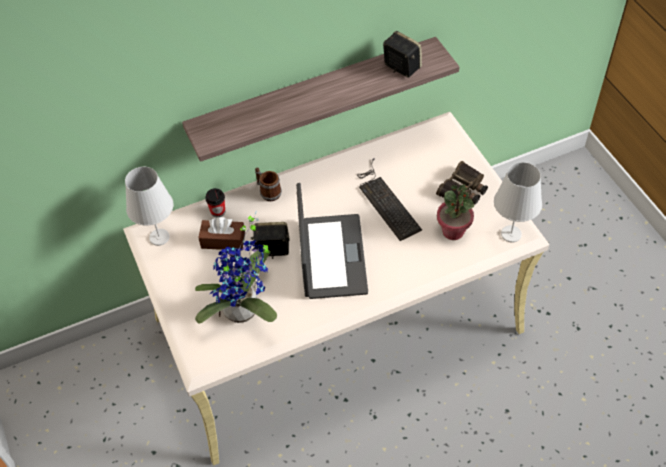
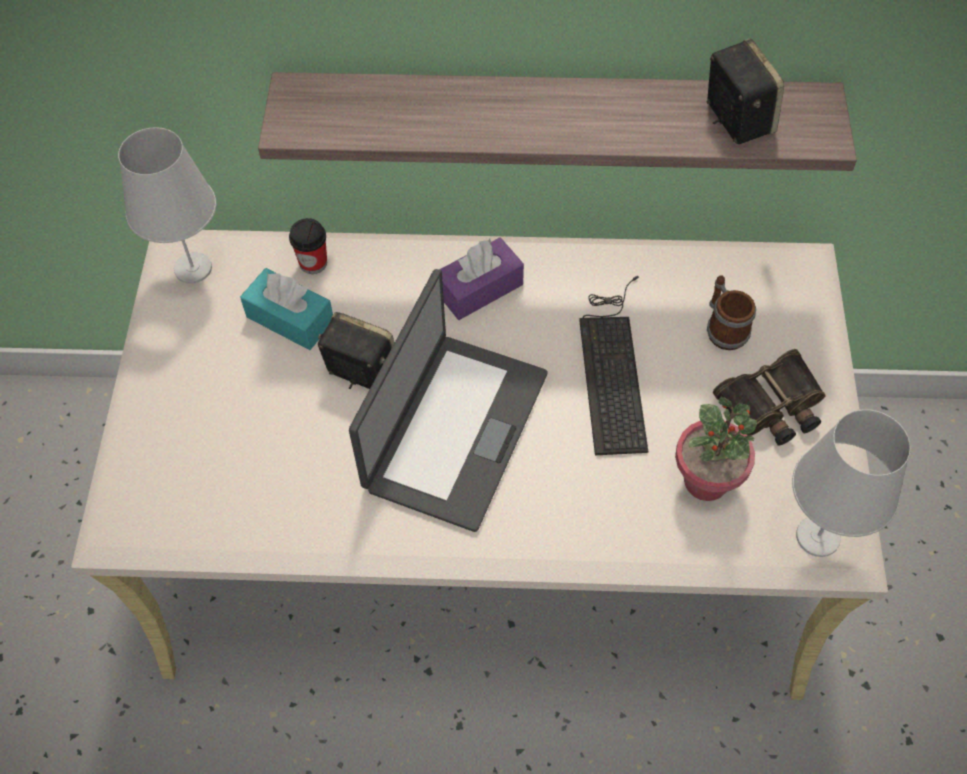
camera: 25 degrees right, 5 degrees up
potted plant [195,211,277,324] -> none
brown tissue box [198,217,245,251] -> turquoise tissue box [240,268,333,350]
mug [255,167,282,201] -> mug moved to [707,276,756,350]
none -> purple tissue box [439,237,524,320]

